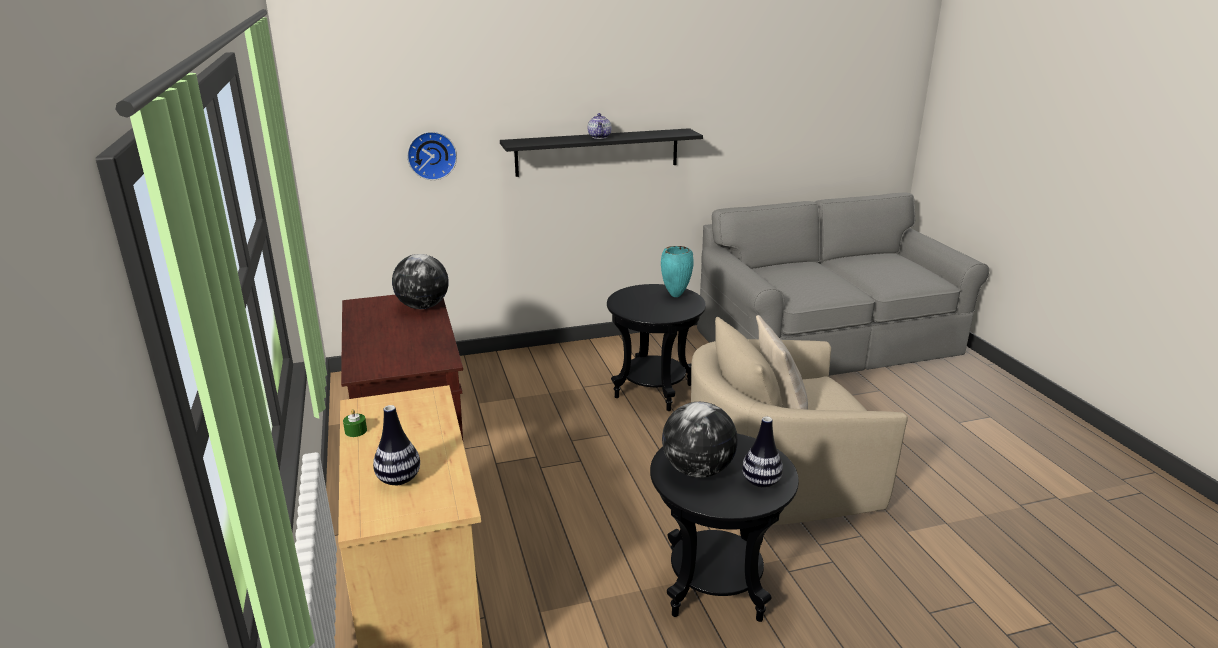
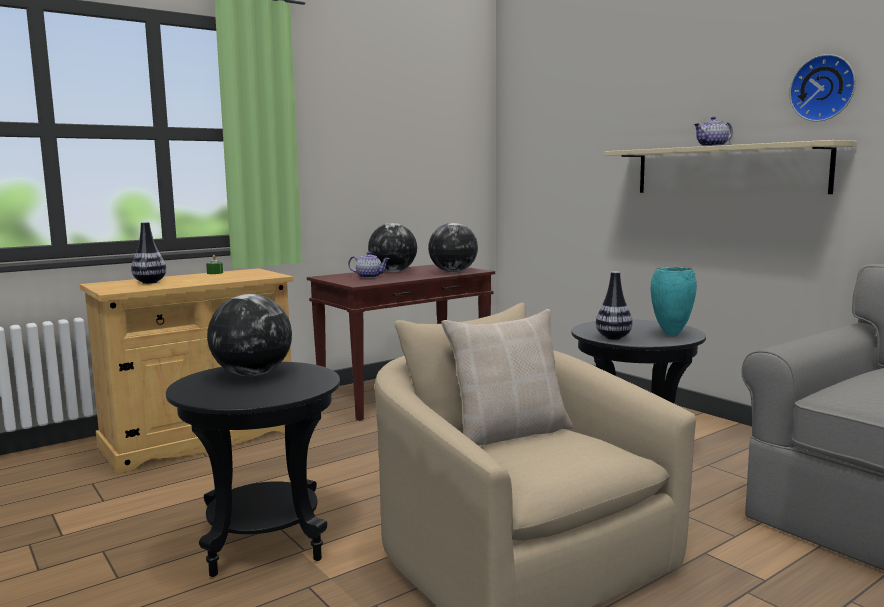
camera: 70 degrees right, 15 degrees down
wall clock [407,132,457,180] -> wall clock moved to [789,54,856,122]
black shelf [500,128,703,177] -> beige shelf [604,140,857,194]
vase [742,417,783,487] -> vase moved to [596,271,633,340]
none -> teapot [348,252,389,278]
none -> globe [368,223,417,272]

